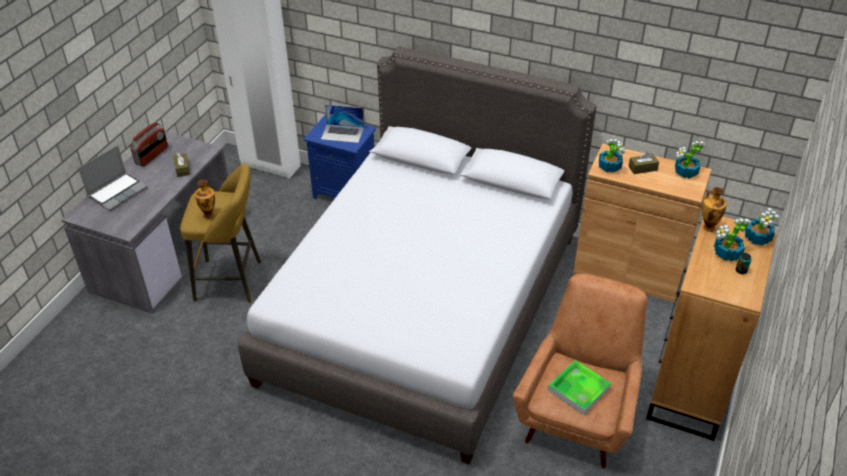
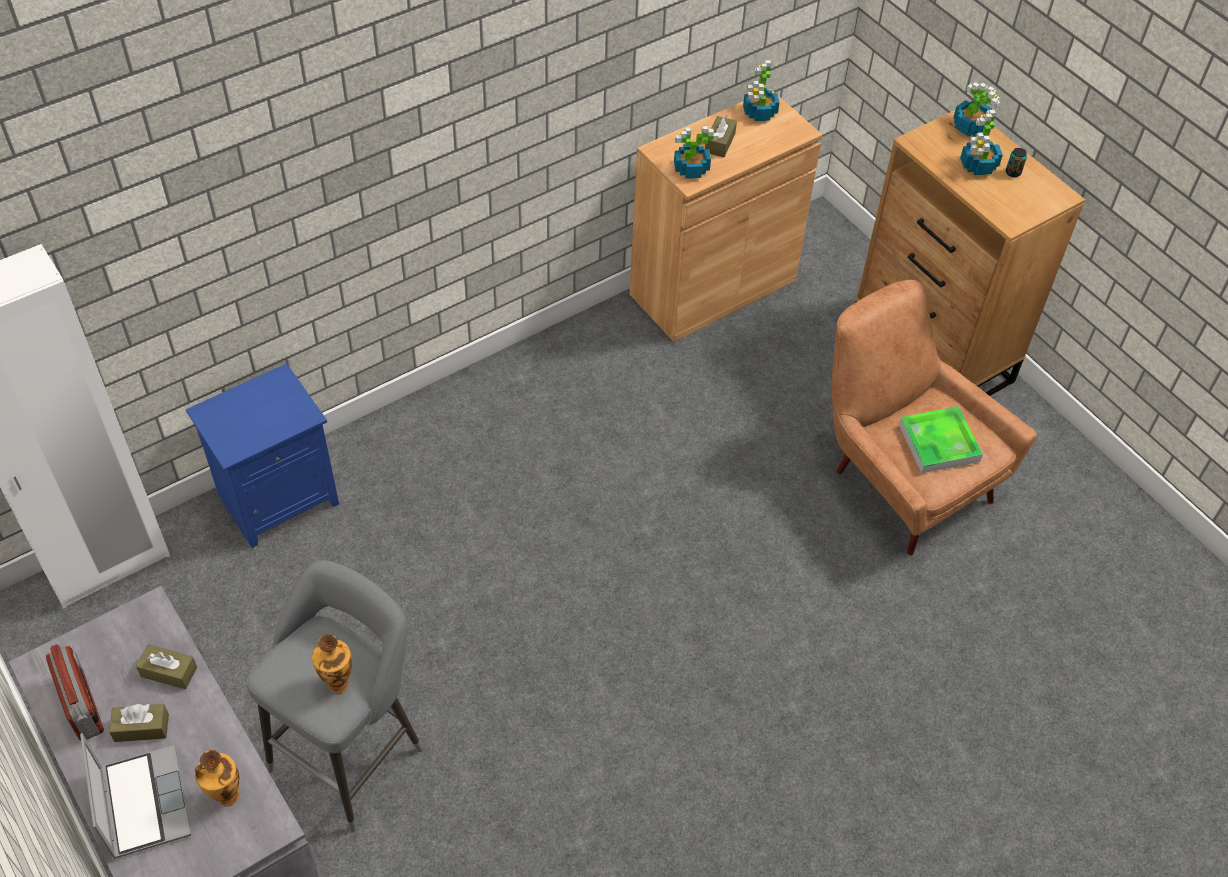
camera: 60 degrees left, 10 degrees up
yellow stool [180,164,261,303] -> grey stool [247,560,423,832]
grey bed [238,47,597,465] -> none
laptop [321,105,364,143] -> none
vase [702,187,727,232] -> vase moved to [195,750,240,807]
none -> brown tissue box [109,704,169,742]

